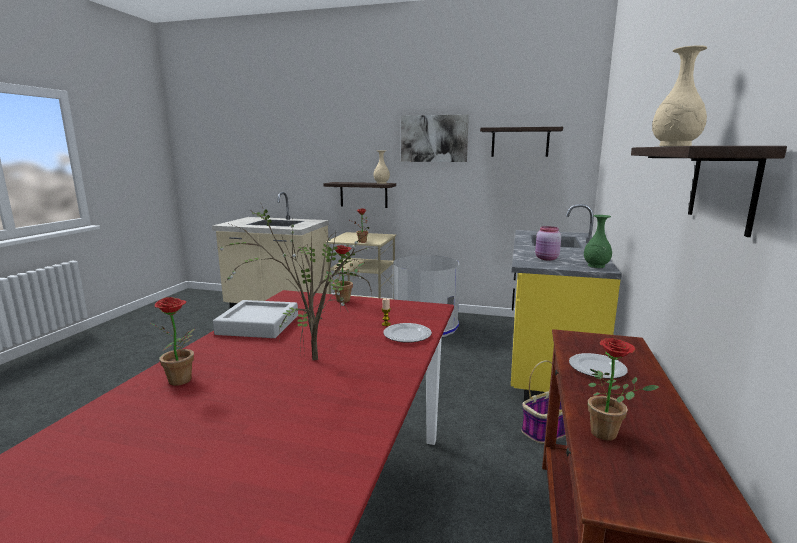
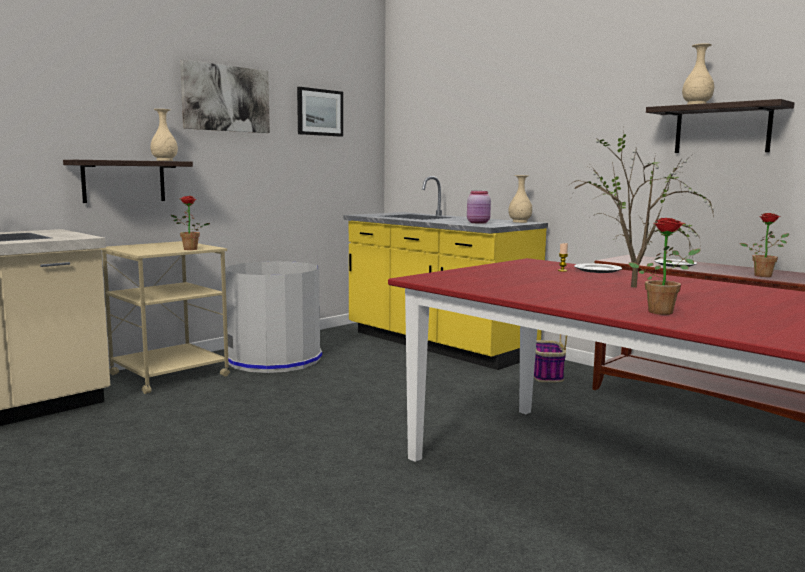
camera: 60 degrees left, 5 degrees down
grey tray [213,300,298,338] -> none
potted plant [326,245,365,303] -> none
shelf [480,127,563,157] -> picture [297,87,343,137]
green vase [584,215,612,268] -> beige vase [508,175,532,223]

